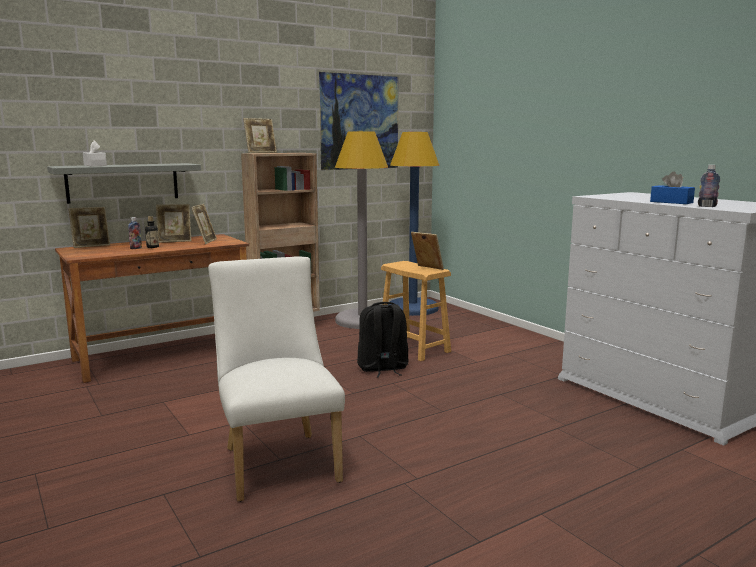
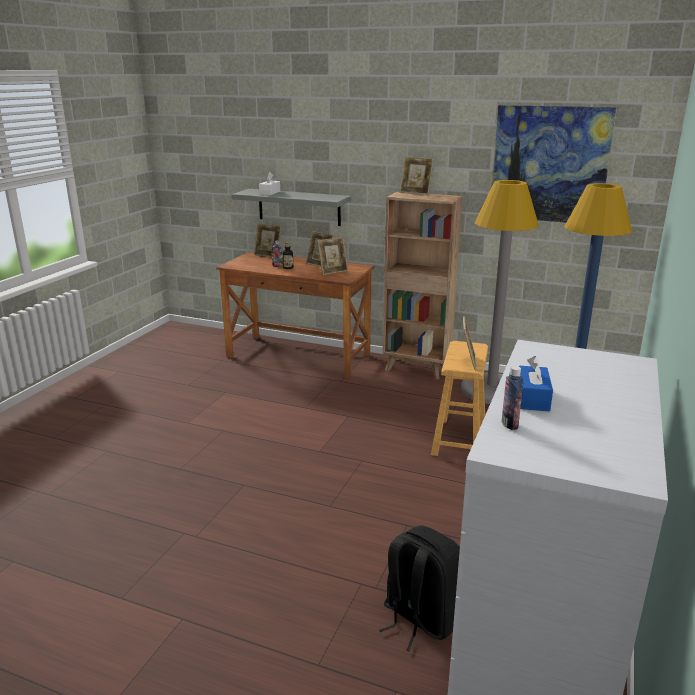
camera: 55 degrees right, 10 degrees up
white chair [208,256,345,502] -> none
black backpack [357,302,408,377] -> black backpack moved to [379,526,460,651]

